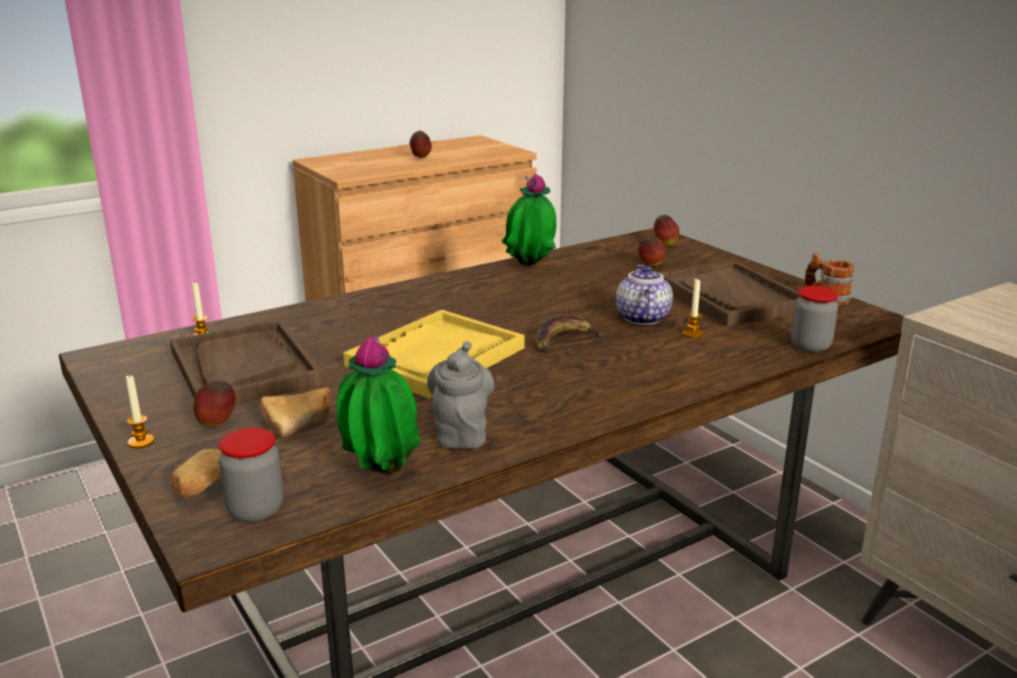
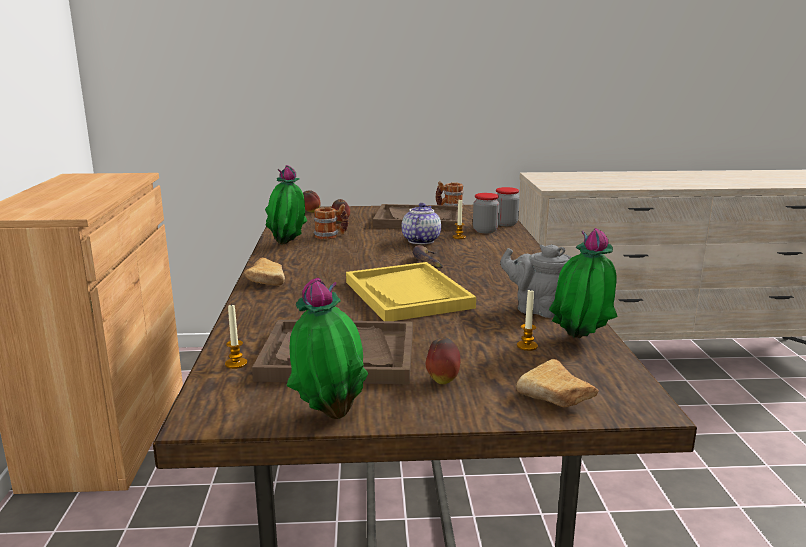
camera: 60 degrees left, 5 degrees down
candle [126,375,154,448] -> candle moved to [517,290,538,351]
jar [219,428,283,522] -> jar moved to [473,193,499,233]
bread [259,387,331,438] -> bread moved to [244,258,285,286]
apple [410,131,432,158] -> none
teapot [616,265,673,325] -> teapot turned 75 degrees clockwise [402,203,441,244]
none -> potted plant [287,278,368,419]
none -> mug [313,204,349,240]

